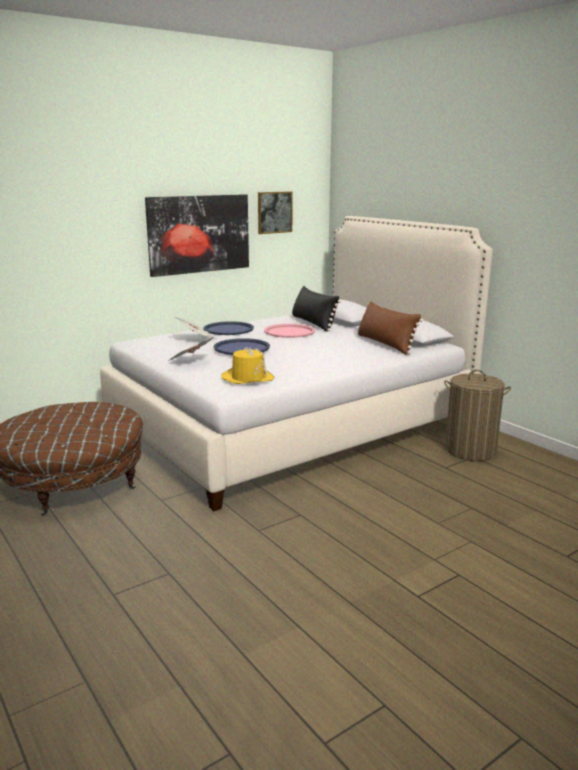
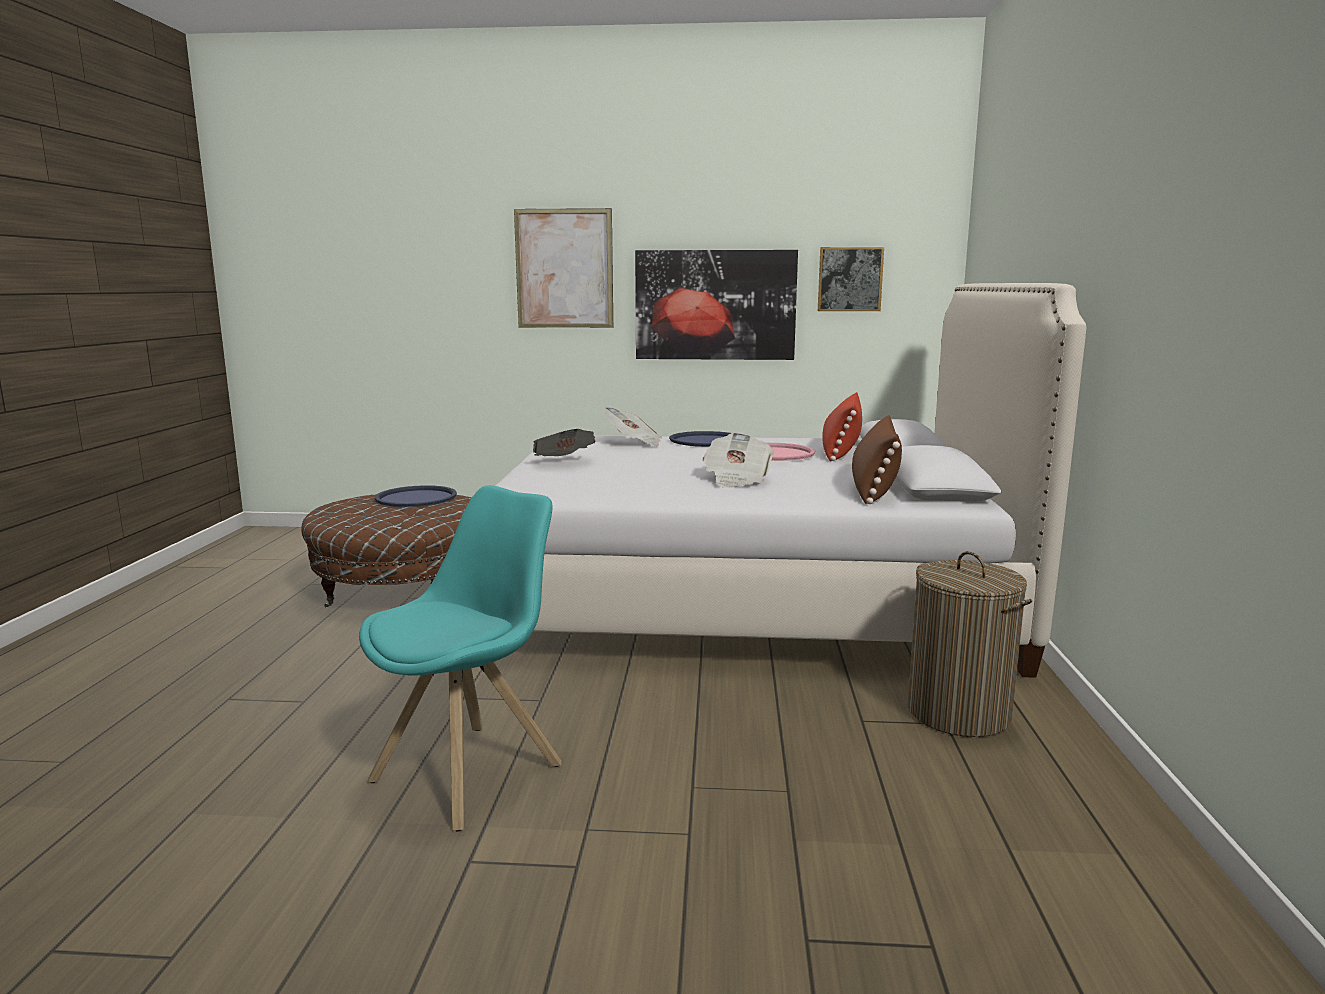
camera: 40 degrees right, 5 degrees down
blue tray [213,338,270,355] -> blue tray moved to [375,485,457,507]
yellow hat [221,348,274,384] -> none
black pillow [292,286,341,332] -> red pillow [822,392,862,461]
none -> turquoise chair [359,485,561,831]
none -> picture [514,208,613,328]
none -> newspaper [702,432,774,488]

